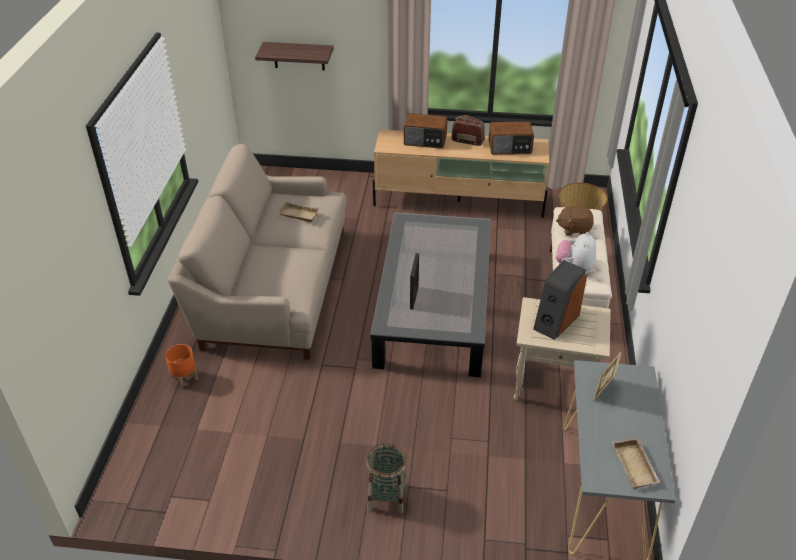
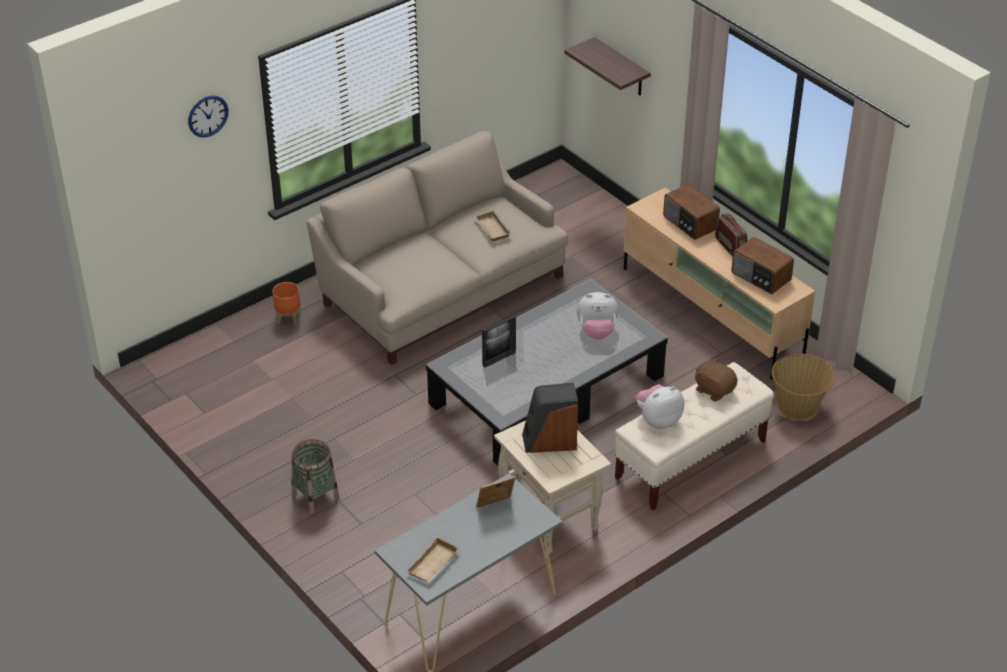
camera: 45 degrees right, 0 degrees up
none -> wall clock [188,96,228,137]
none -> plush toy [577,292,618,340]

